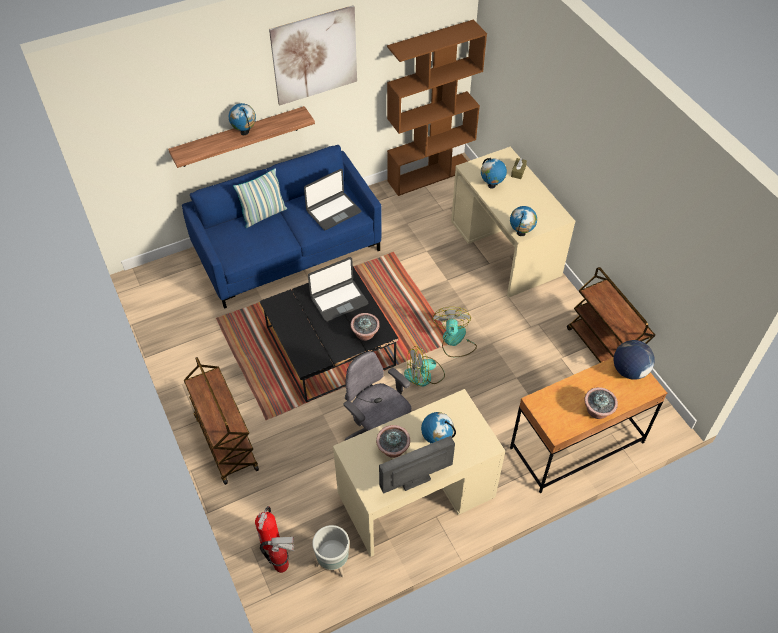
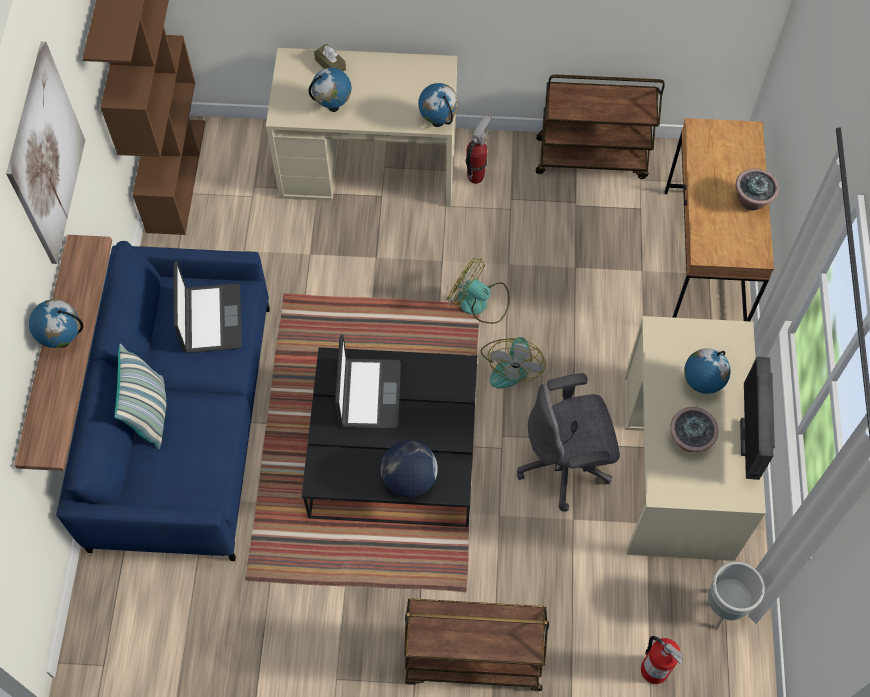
camera: 60 degrees left, 10 degrees up
fire extinguisher [260,537,295,573] -> fire extinguisher moved to [466,114,492,184]
potted plant [351,313,380,341] -> none
globe [614,340,655,380] -> globe moved to [381,440,438,497]

